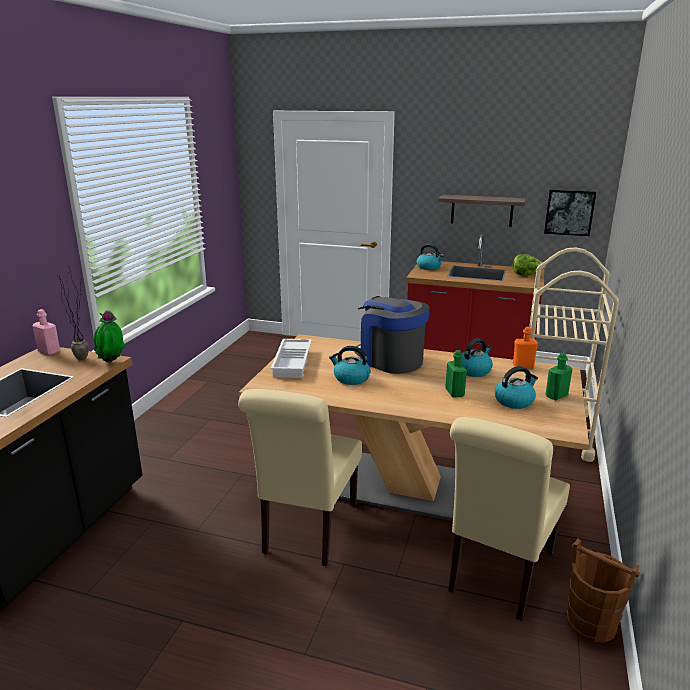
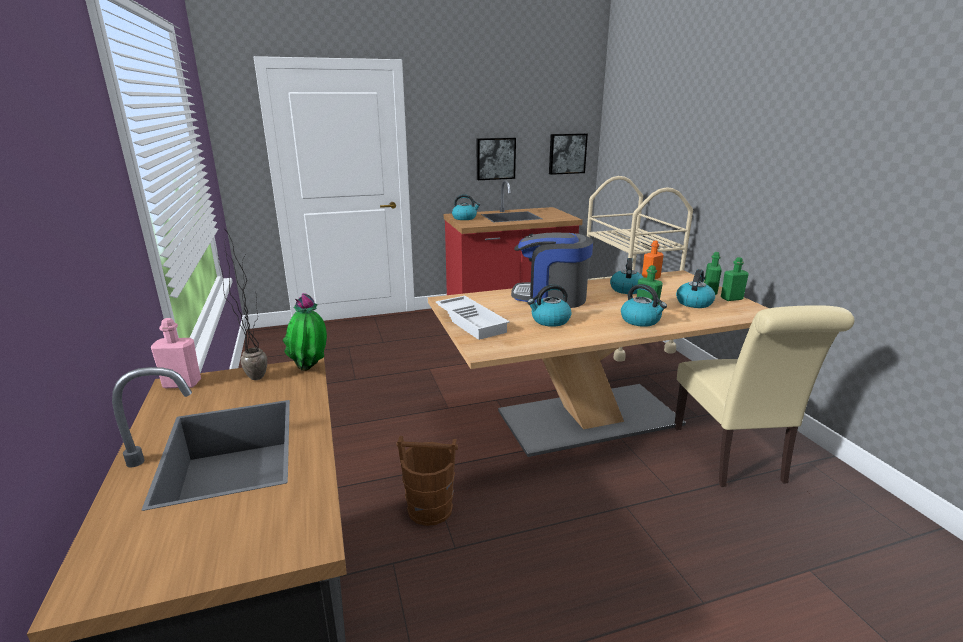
camera: 35 degrees left, 0 degrees up
beige chair [238,389,362,566] -> none
shelf [438,194,526,227] -> picture [477,138,516,180]
lettuce [513,254,546,276] -> none
brown bucket [567,539,640,643] -> brown bucket moved to [397,436,458,526]
none -> kettle [621,284,667,327]
none -> green bottle [721,257,749,301]

